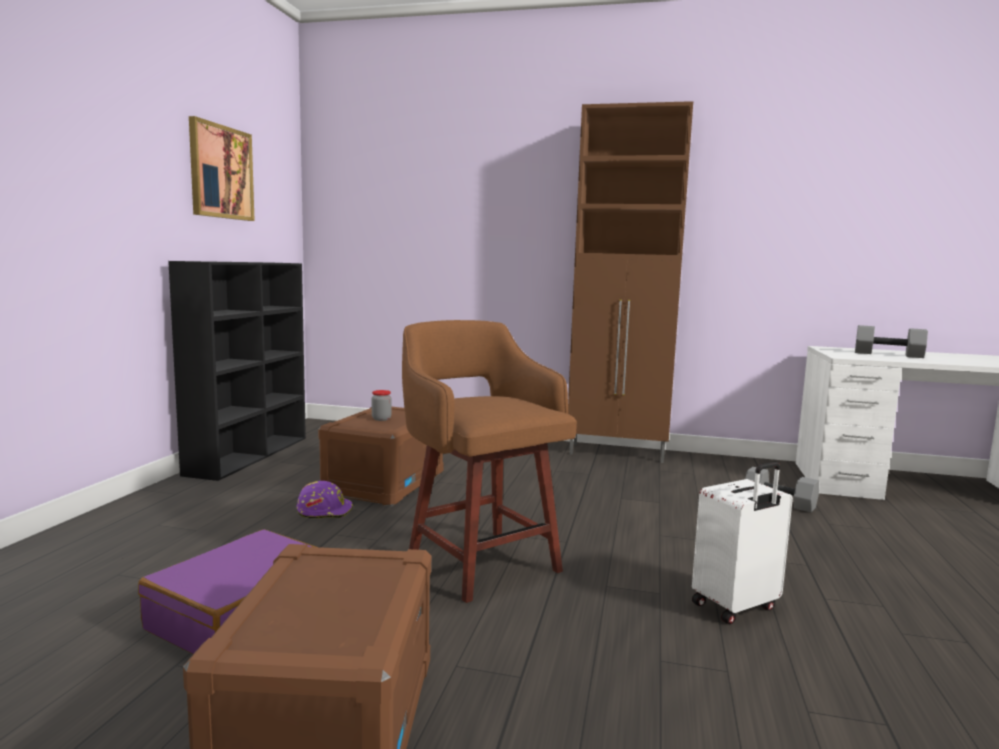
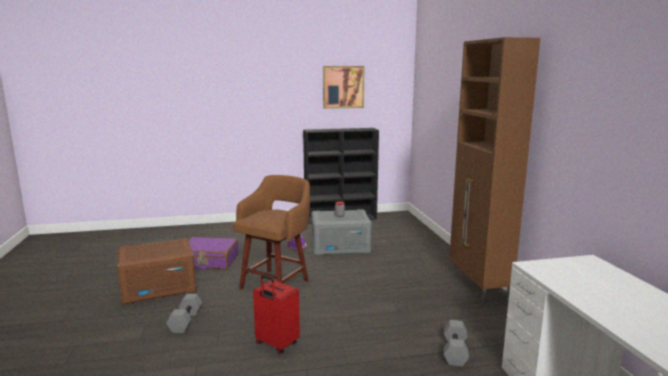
camera: 65 degrees right, 5 degrees up
brown storage box [318,406,444,507] -> grey storage box [311,209,372,256]
white suitcase [692,462,793,624] -> red suitcase [253,275,300,354]
grey dumbbell [855,325,928,358] -> grey dumbbell moved to [166,294,202,333]

